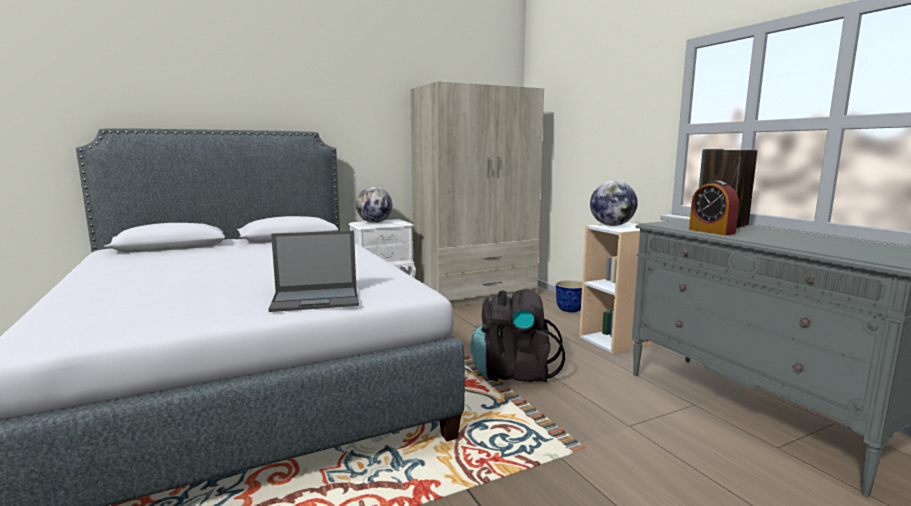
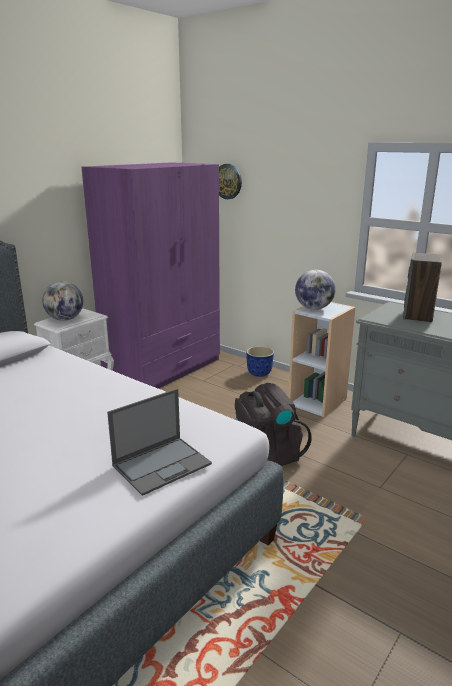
camera: 25 degrees left, 10 degrees up
beige wardrobe [410,81,544,307] -> purple wardrobe [82,162,220,389]
alarm clock [689,181,739,235] -> none
none -> wall clock [219,164,242,199]

